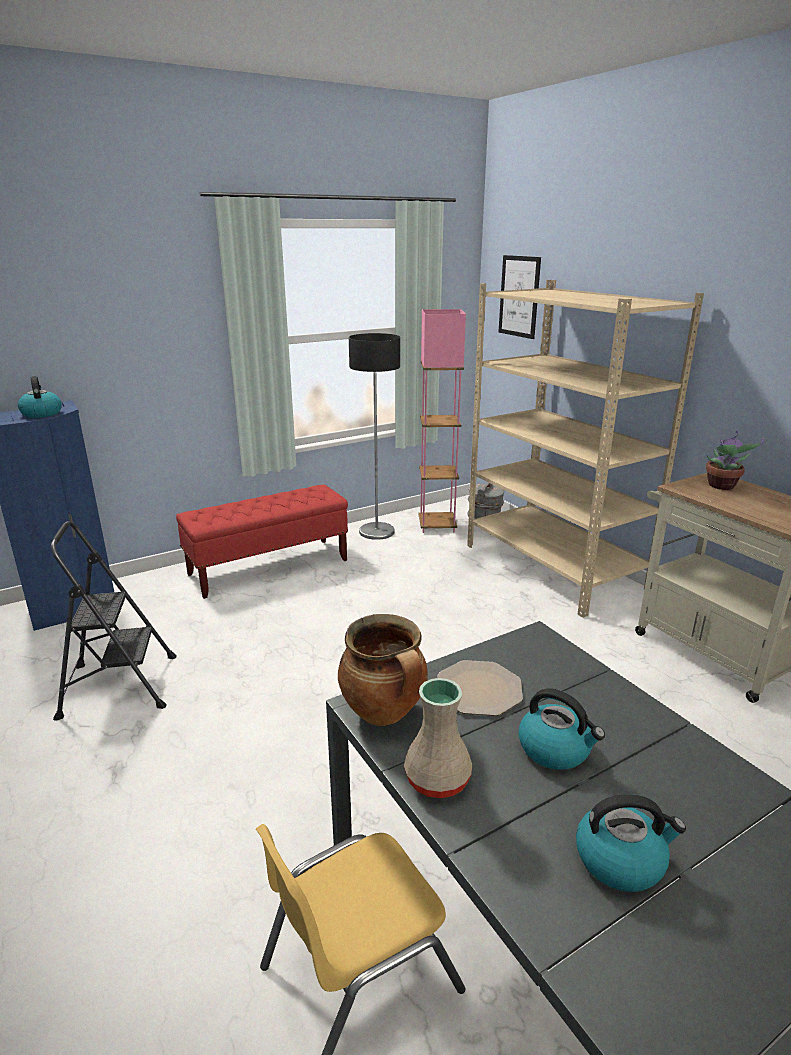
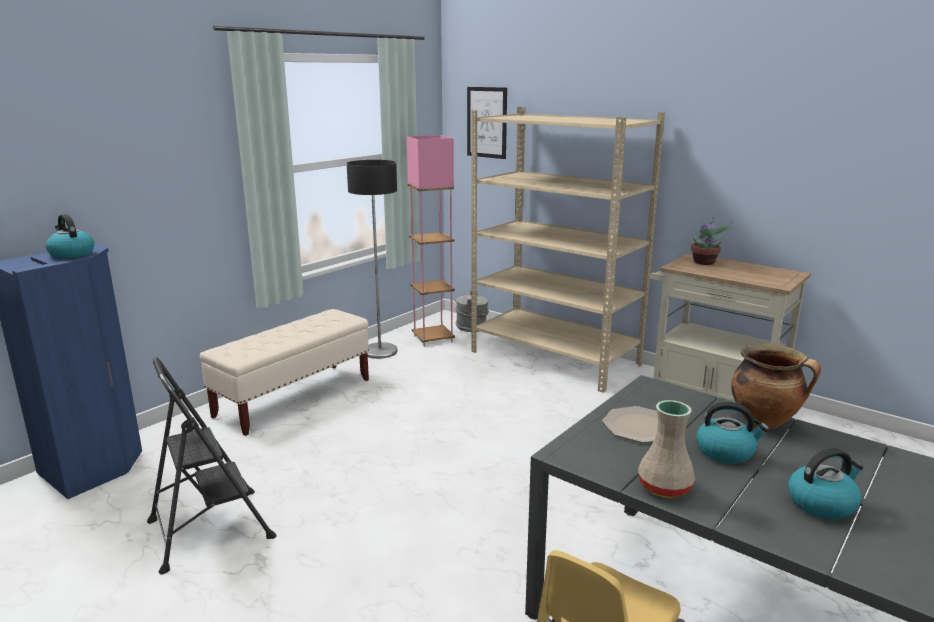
camera: 20 degrees left, 5 degrees down
red bench [176,484,348,599] -> beige bench [200,309,369,436]
cooking pot [338,614,428,726] -> cooking pot moved to [731,344,821,429]

